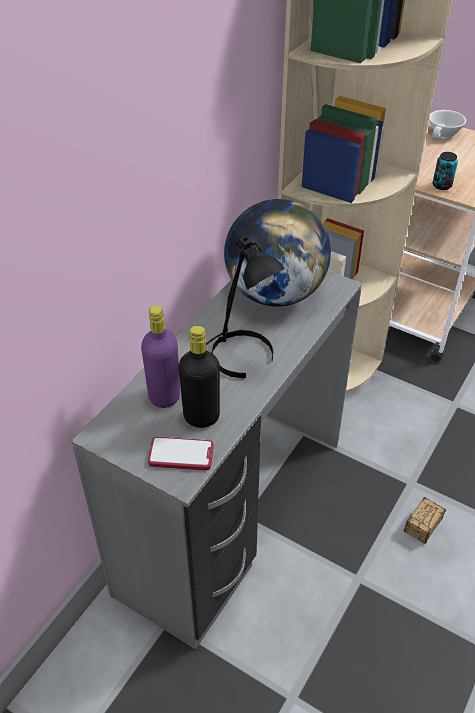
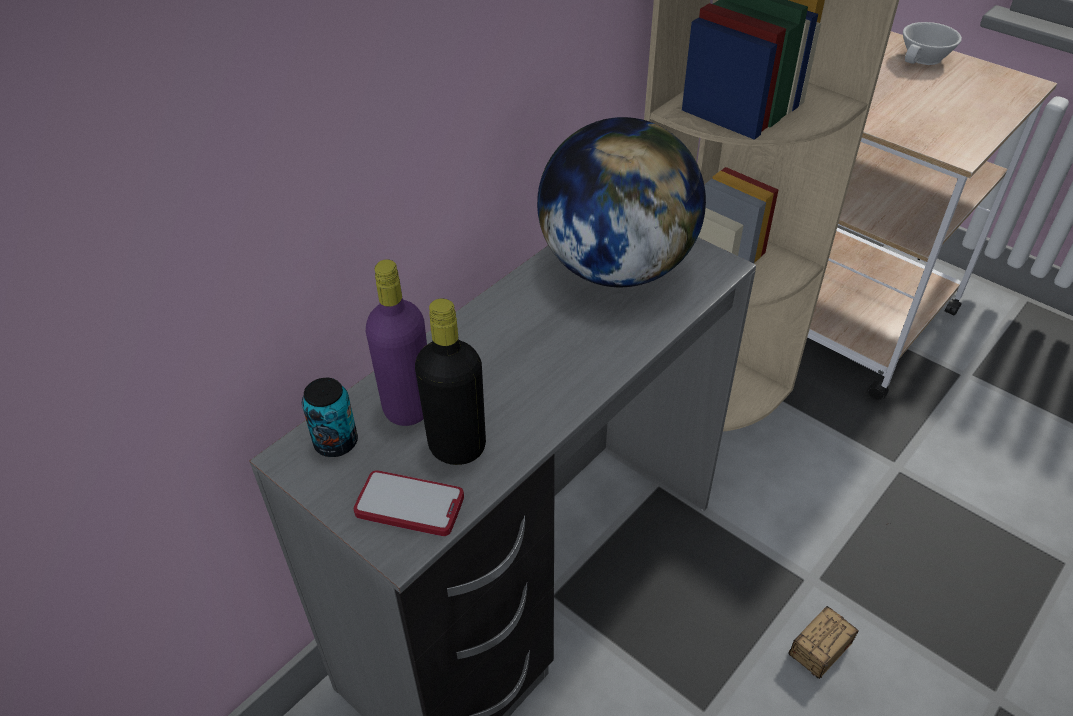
camera: 10 degrees right, 0 degrees up
black table lamp [206,236,285,378] -> none
can [433,152,458,190] -> can moved to [302,378,358,457]

